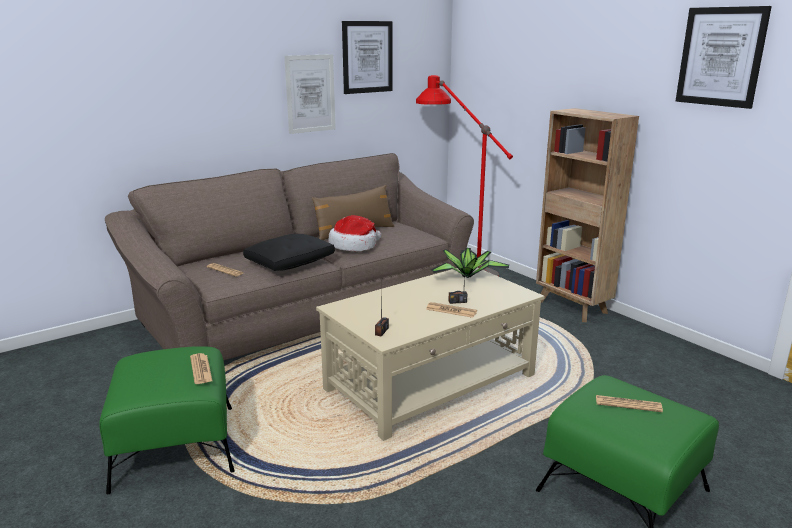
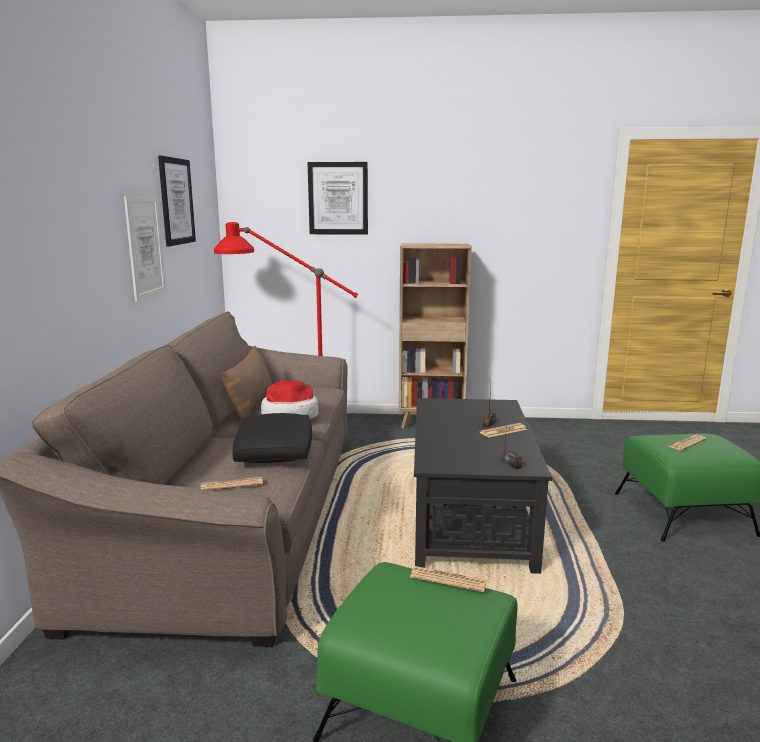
camera: 50 degrees left, 5 degrees down
beige coffee table [316,268,545,441] -> black coffee table [414,398,552,574]
potted plant [431,248,509,279] -> none
picture [675,6,772,109] -> picture moved to [308,162,368,235]

